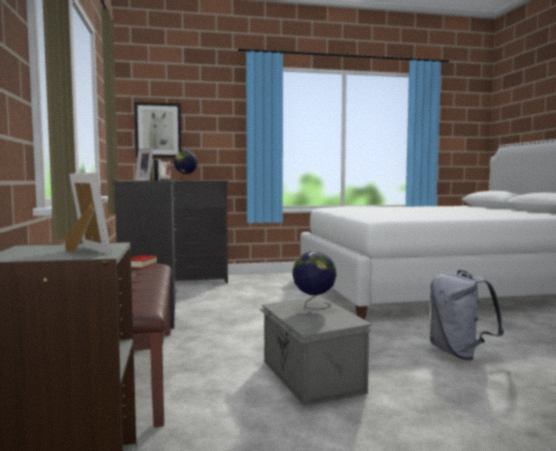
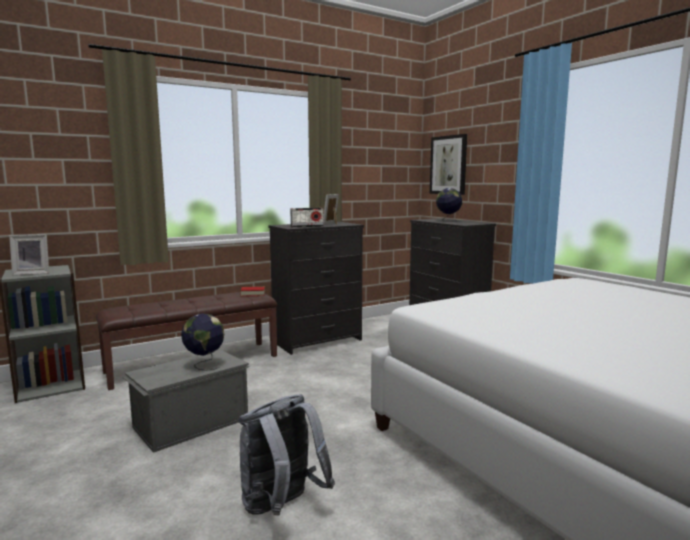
camera: 70 degrees right, 5 degrees up
picture frame [65,173,112,254] -> picture frame turned 45 degrees clockwise [9,234,49,275]

